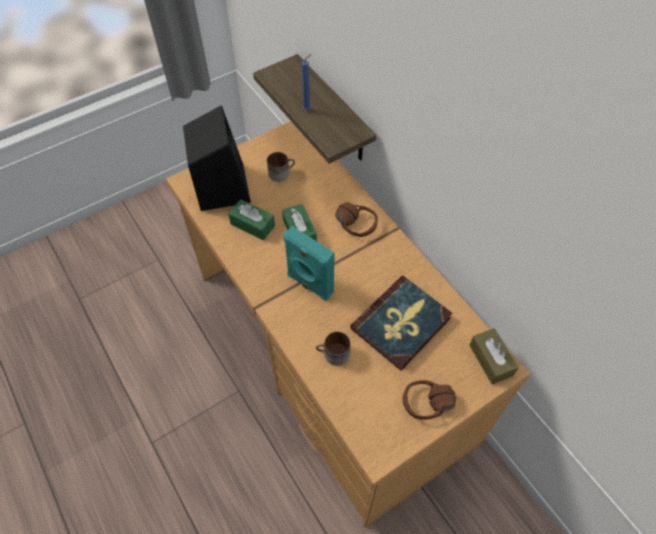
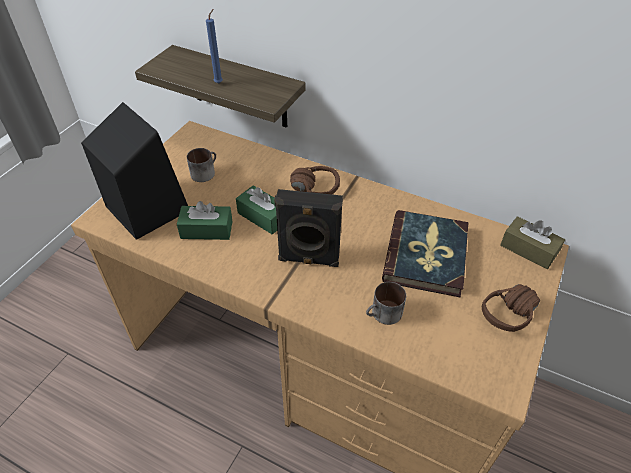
camera: 30 degrees left, 10 degrees down
turquoise speaker [283,226,335,300] -> black speaker [274,189,343,267]

